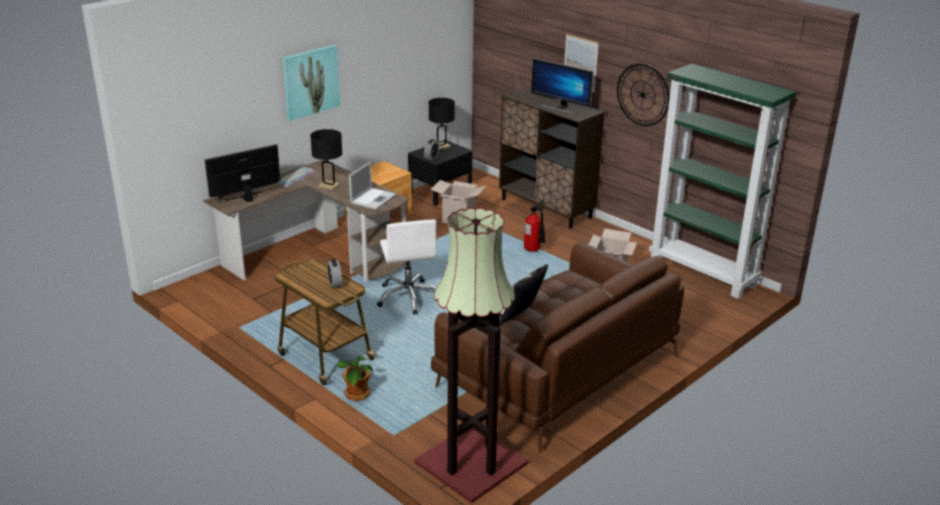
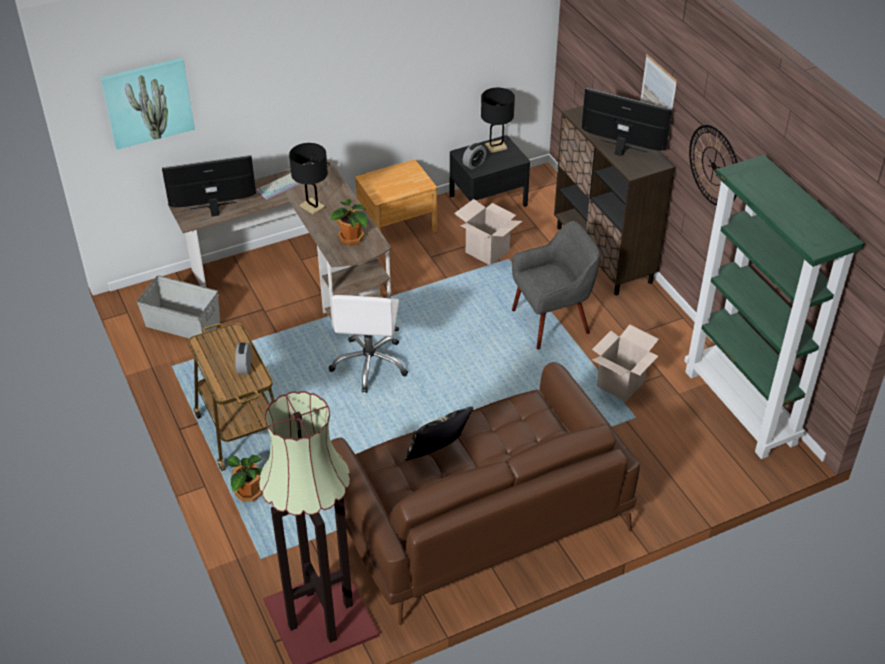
camera: 20 degrees right, 15 degrees up
picture [283,45,340,121] -> picture moved to [100,58,195,150]
laptop [349,162,396,209] -> potted plant [330,199,367,246]
fire extinguisher [524,200,546,252] -> grey armchair [512,221,600,350]
monitor [531,58,593,114] -> monitor turned 150 degrees clockwise [581,88,672,156]
none -> grey storage box [137,275,220,338]

